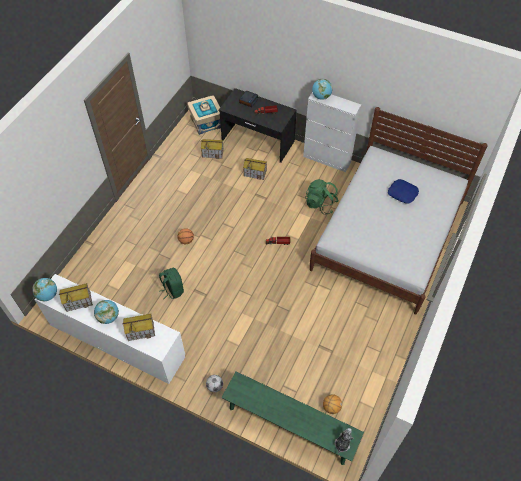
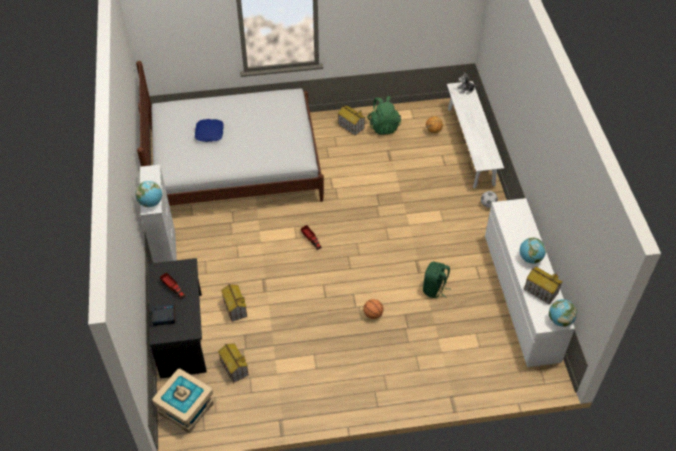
camera: 125 degrees left, 5 degrees down
toy house [122,314,155,341] -> toy house moved to [338,106,366,136]
green bench [221,371,364,465] -> white bench [447,81,504,188]
green backpack [305,179,338,215] -> green backpack moved to [367,96,401,135]

